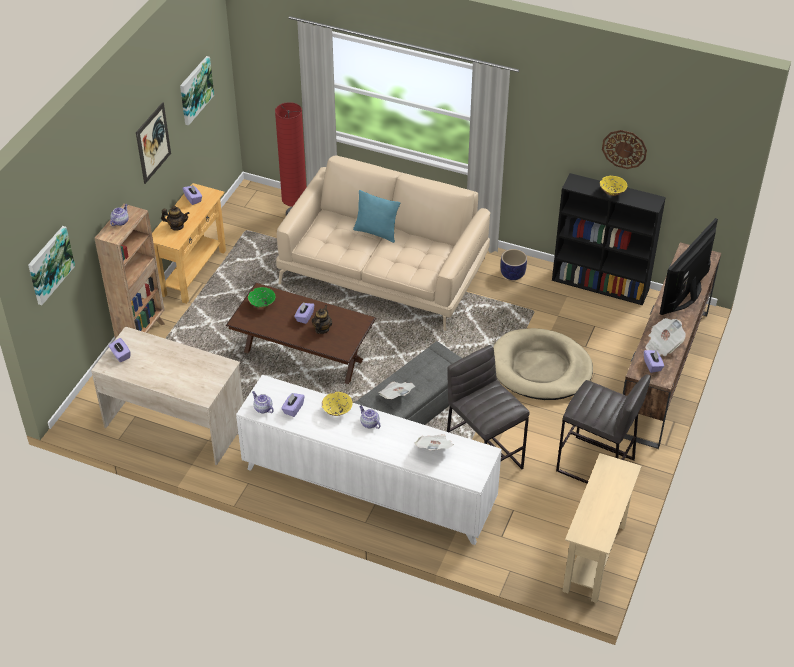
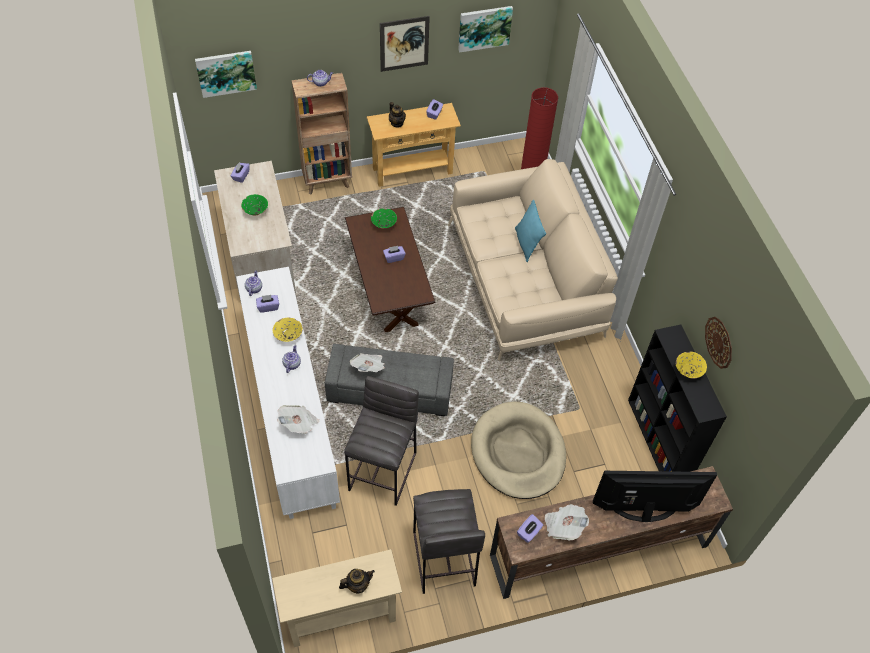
camera: 50 degrees right, 10 degrees up
teapot [312,305,332,334] -> teapot moved to [339,569,375,594]
planter [501,249,527,280] -> none
none -> green bowl [241,194,268,215]

